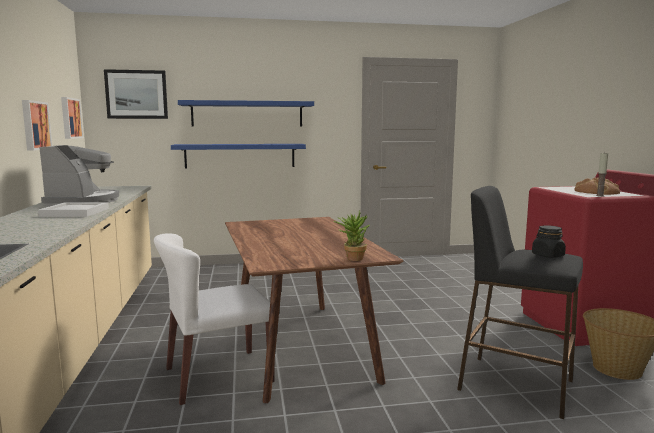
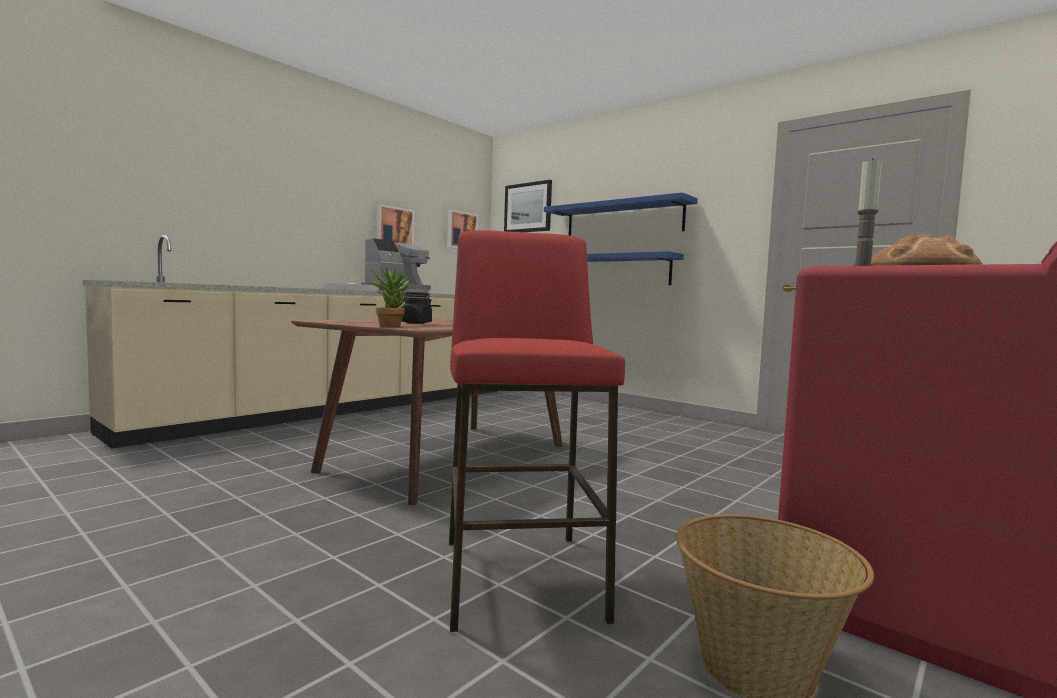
camera: 50 degrees right, 5 degrees down
white chair [154,233,275,405] -> none
black stool [457,186,583,419] -> red stool [449,230,625,632]
black jar [532,225,566,258] -> black jar moved to [401,292,432,324]

